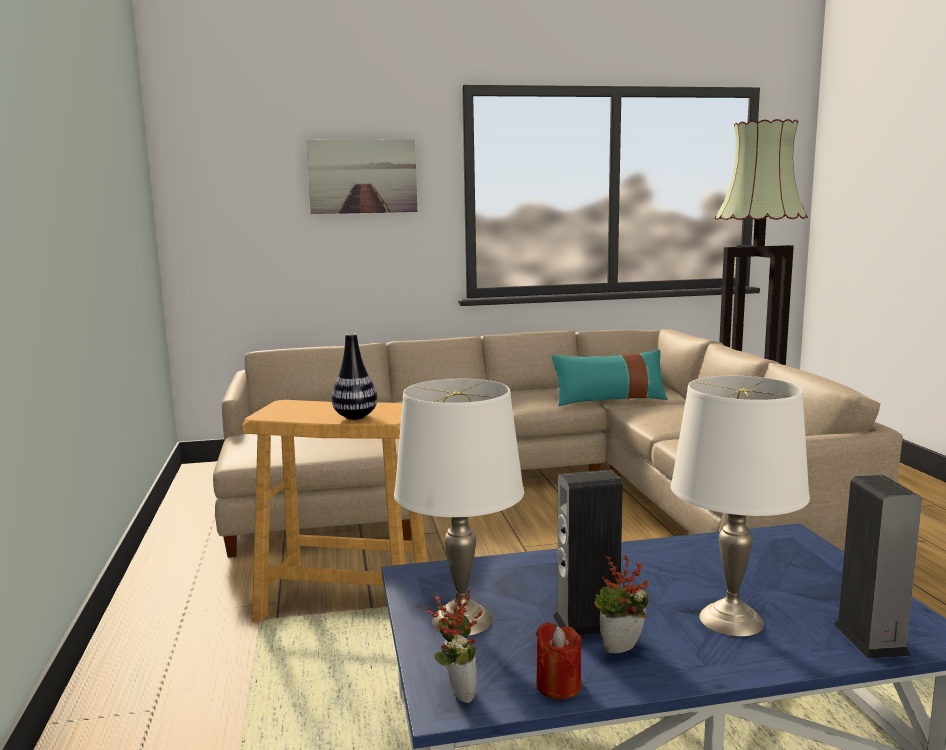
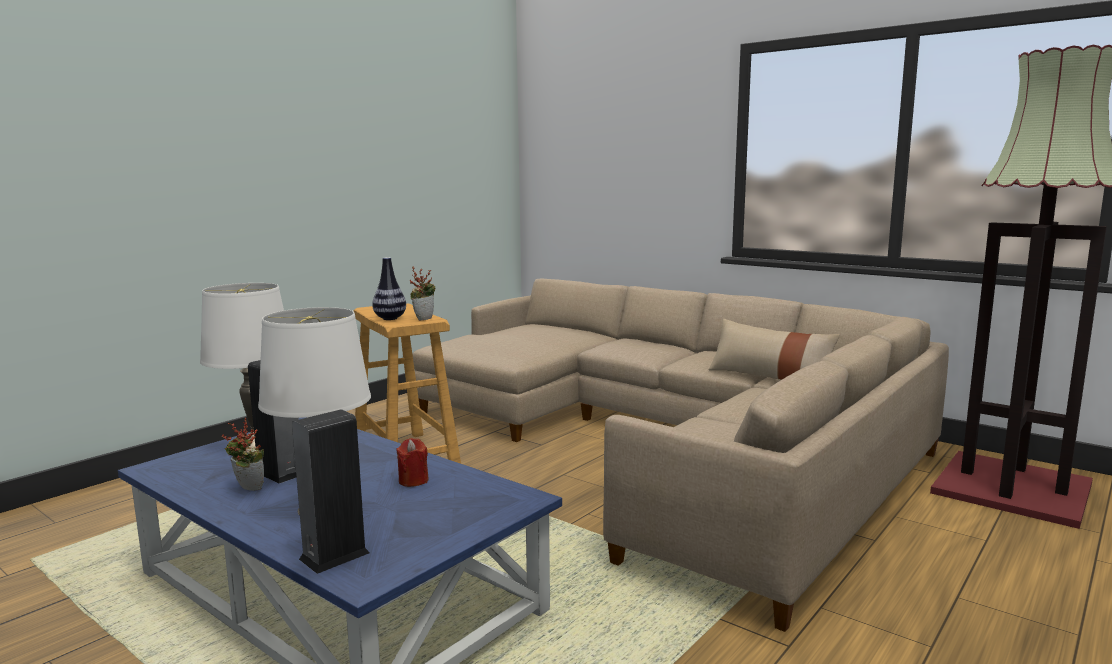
camera: 50 degrees right, 0 degrees up
picture [306,139,417,214] -> none
potted plant [425,589,483,703] -> potted plant moved to [410,267,435,321]
red candle [536,622,582,699] -> red candle moved to [396,438,429,487]
turquoise pillow [551,349,668,406] -> beige pillow [709,319,840,380]

